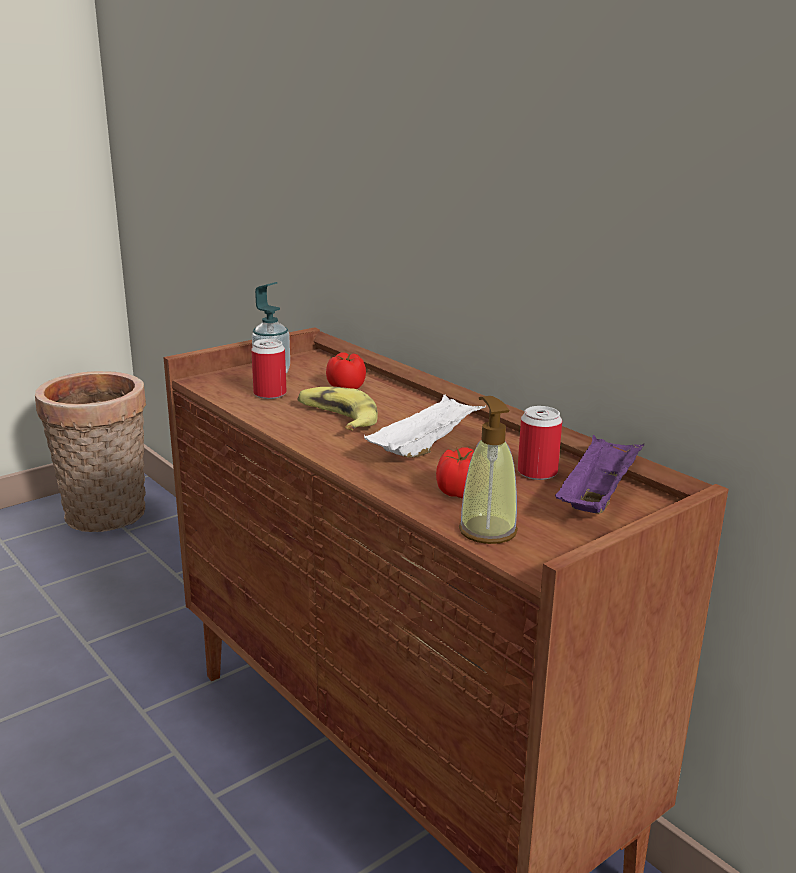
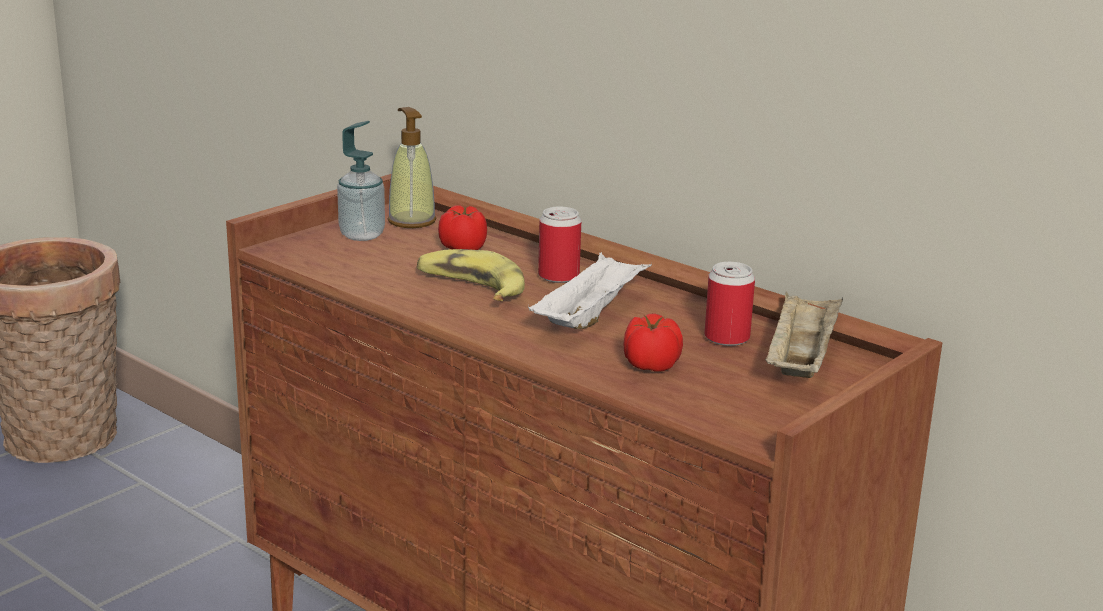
camera: 10 degrees left, 0 degrees up
can [251,339,287,399] -> can moved to [538,207,581,283]
soap dispenser [459,396,518,544] -> soap dispenser moved to [387,107,436,228]
purple tray [555,434,644,514] -> beige tray [765,291,843,378]

